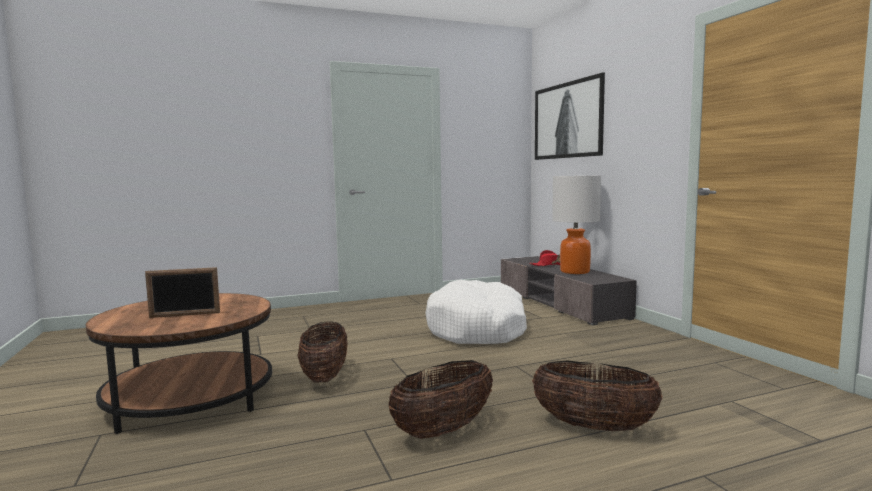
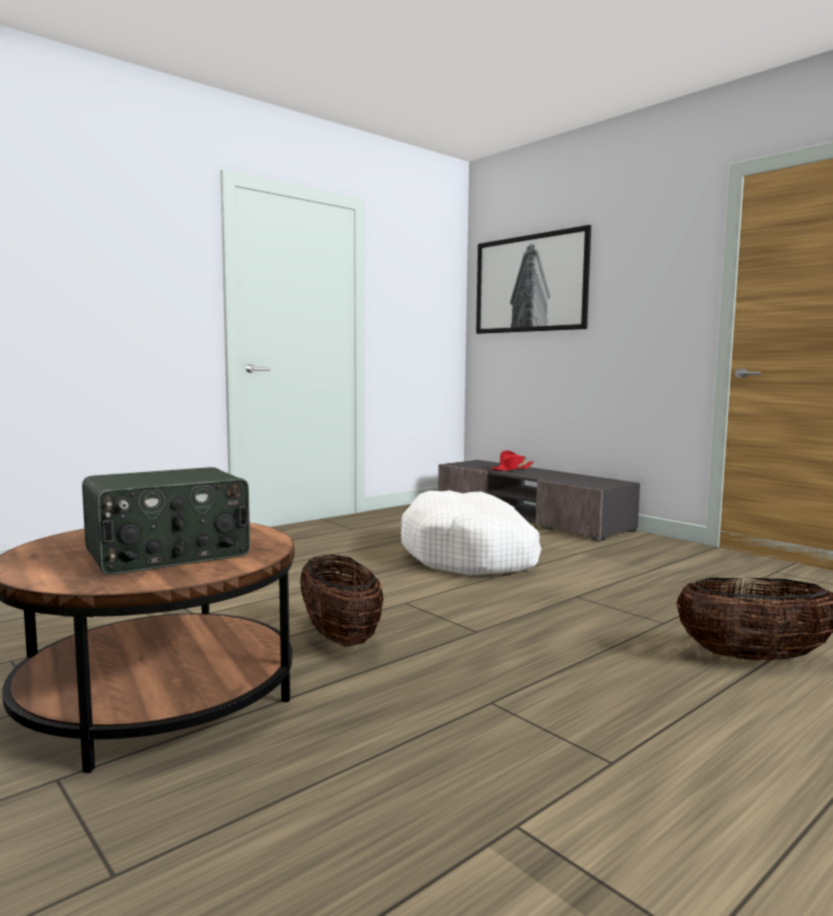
camera: 20 degrees left, 0 degrees up
picture frame [145,267,220,318] -> radio [82,467,250,575]
basket [389,360,493,439] -> none
table lamp [552,175,601,274] -> none

